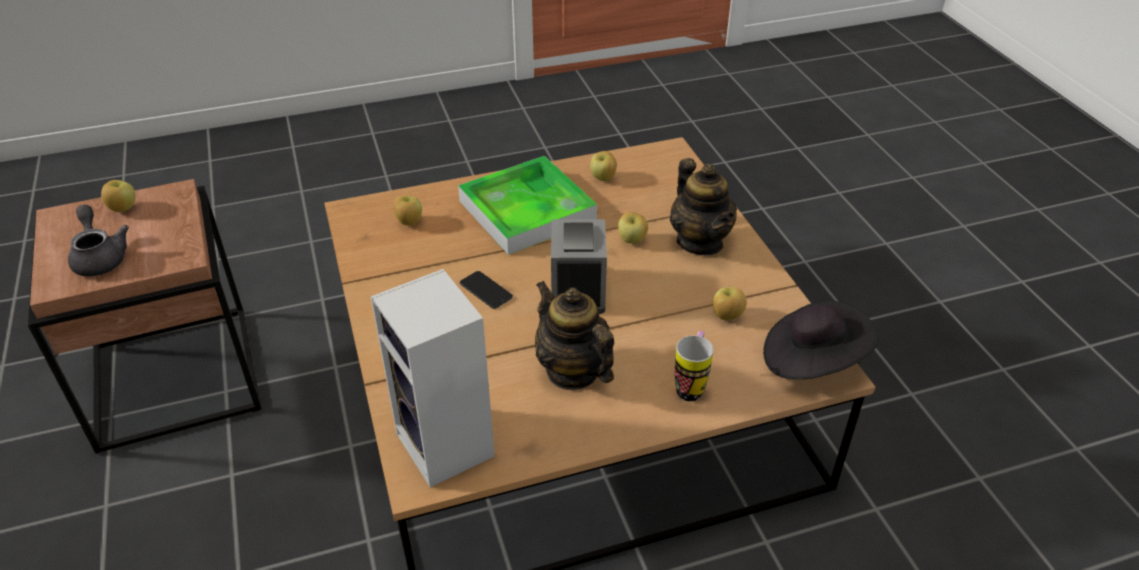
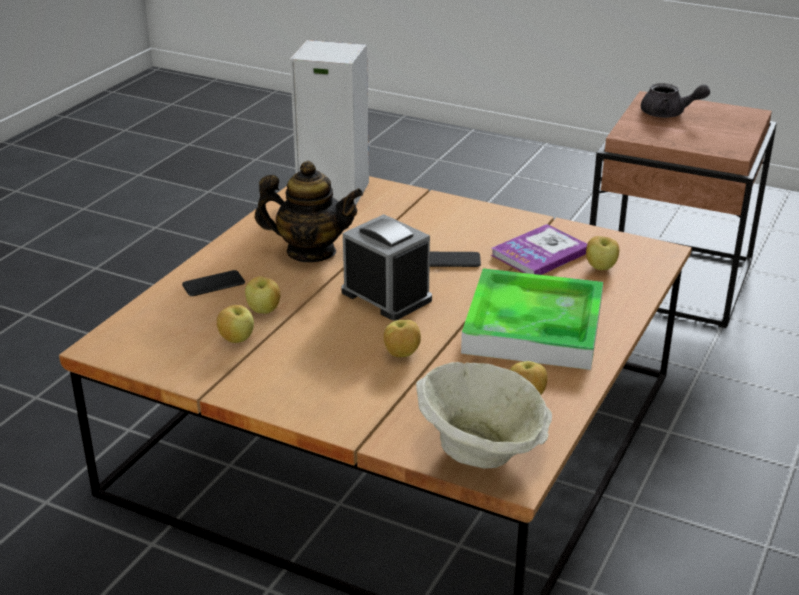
camera: 135 degrees right, 10 degrees down
apple [101,180,136,212] -> apple moved to [245,276,281,314]
teapot [670,158,737,255] -> none
mug [675,331,713,402] -> phone [182,270,245,296]
black hat [763,300,878,379] -> none
none -> beige bowl [416,362,552,468]
none -> book [491,224,587,275]

